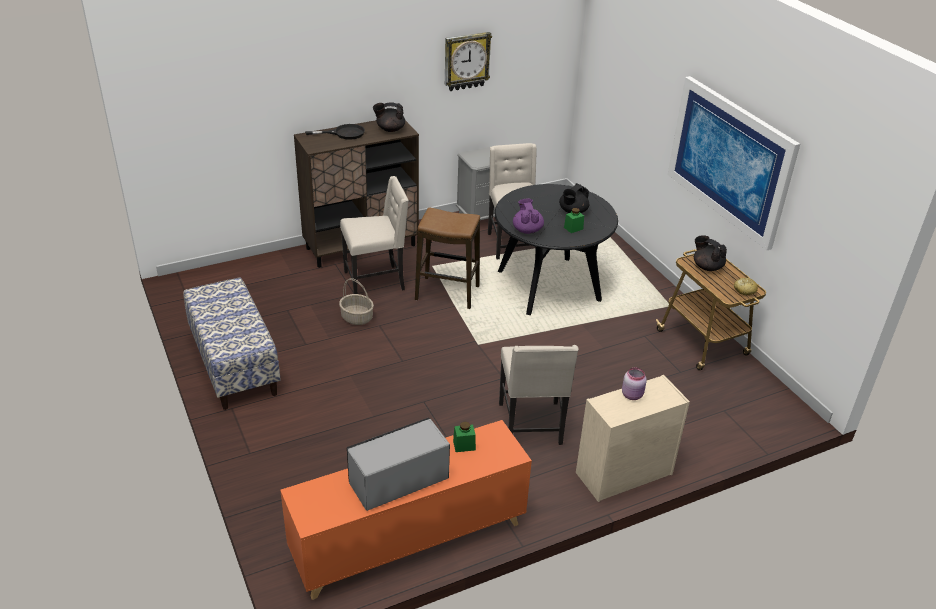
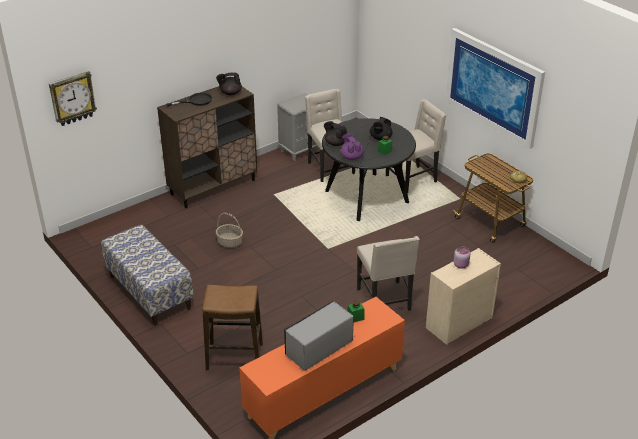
camera: 10 degrees left, 0 degrees up
beige chair [340,176,409,294] -> beige chair moved to [386,99,446,193]
stool [415,207,480,309] -> stool moved to [202,285,263,370]
wall clock [445,32,492,91] -> wall clock moved to [49,71,97,126]
black teapot [694,235,727,271] -> black teapot moved to [324,121,347,146]

